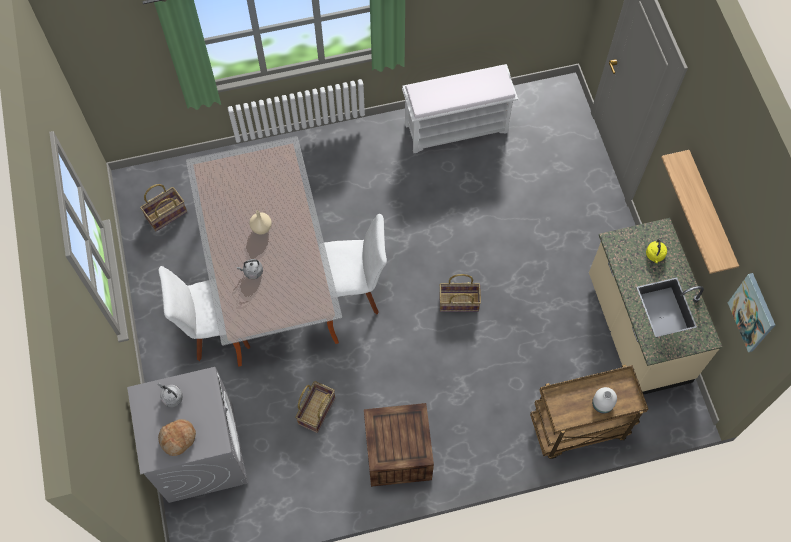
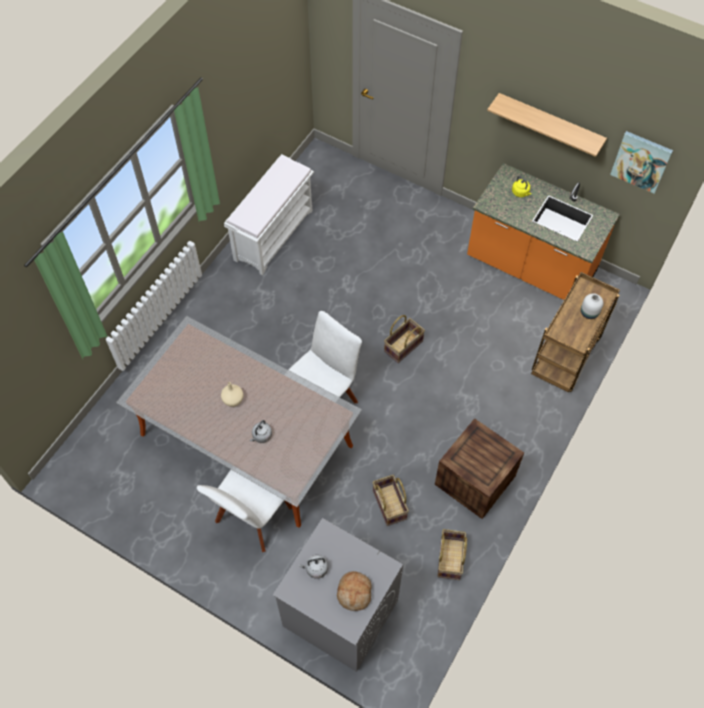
camera: 45 degrees left, 5 degrees down
basket [140,184,187,232] -> basket moved to [437,529,467,580]
beige counter [589,218,722,395] -> orange counter [467,163,620,300]

